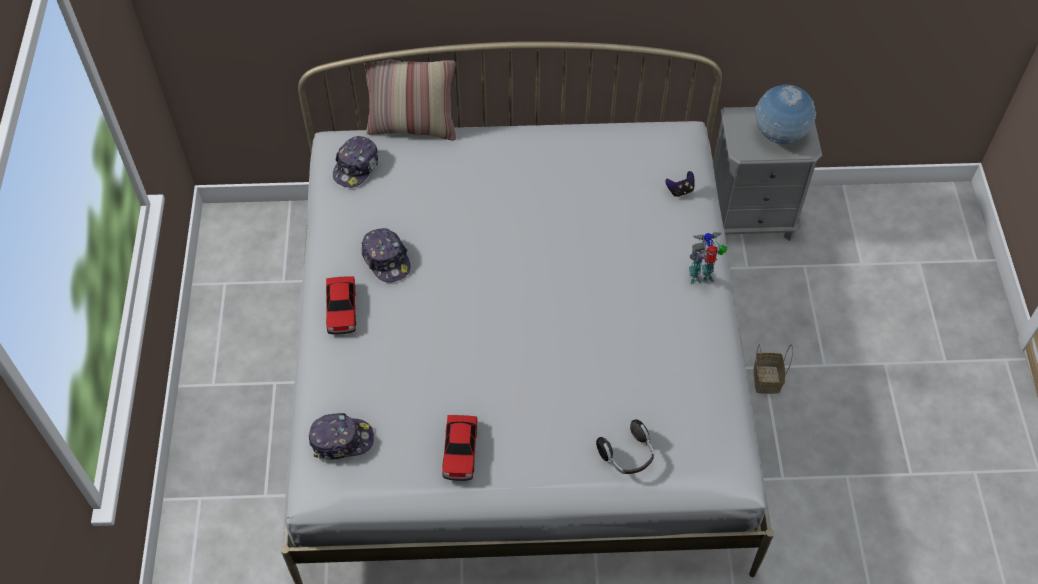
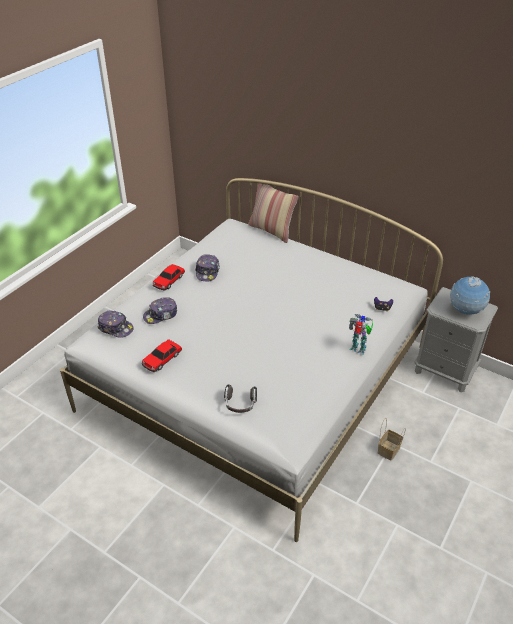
camera: 35 degrees right, 15 degrees down
cap [333,136,378,188] -> cap moved to [143,297,177,324]

